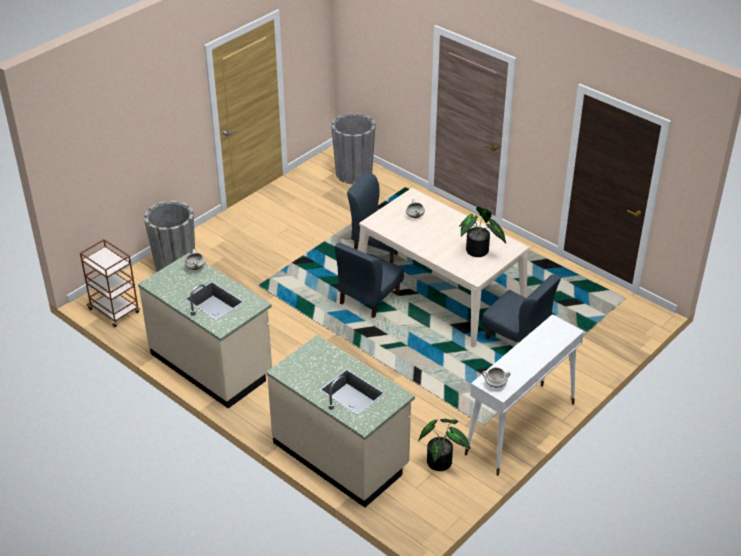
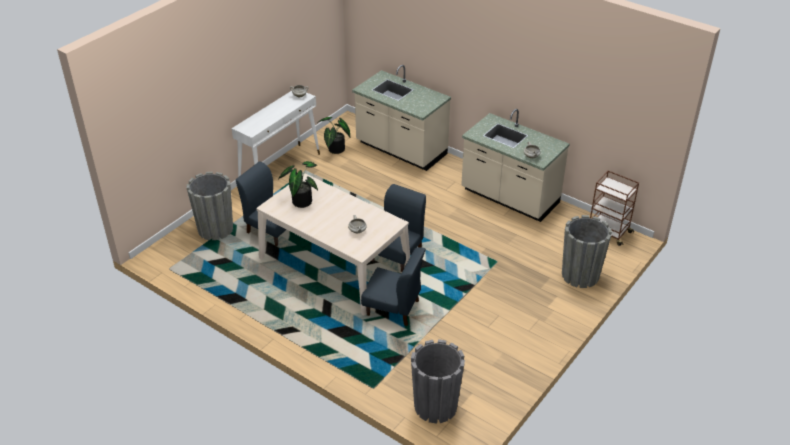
camera: 175 degrees right, 0 degrees up
none -> grey planter [187,172,233,240]

